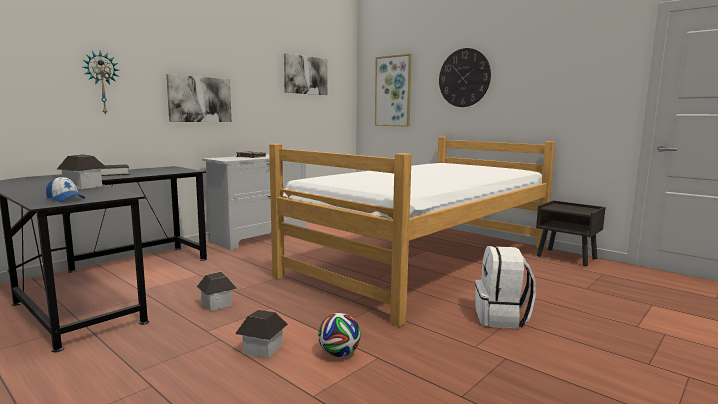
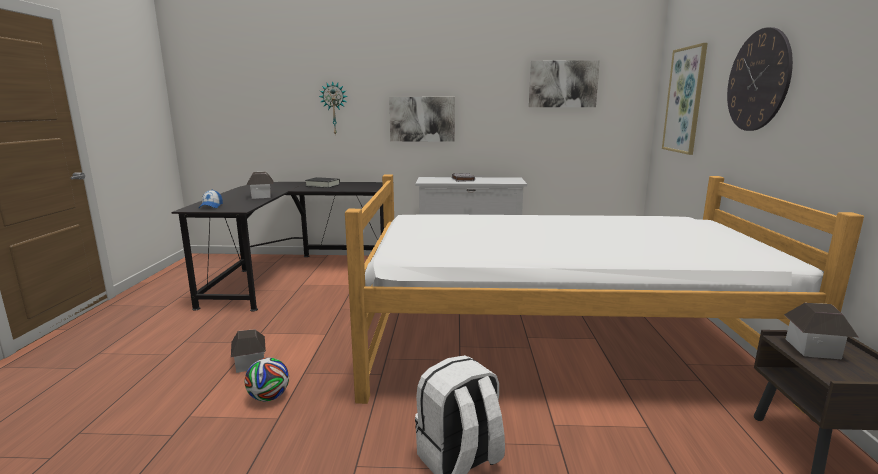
camera: 50 degrees right, 5 degrees up
toy house [197,272,237,311] -> toy house moved to [784,303,858,359]

